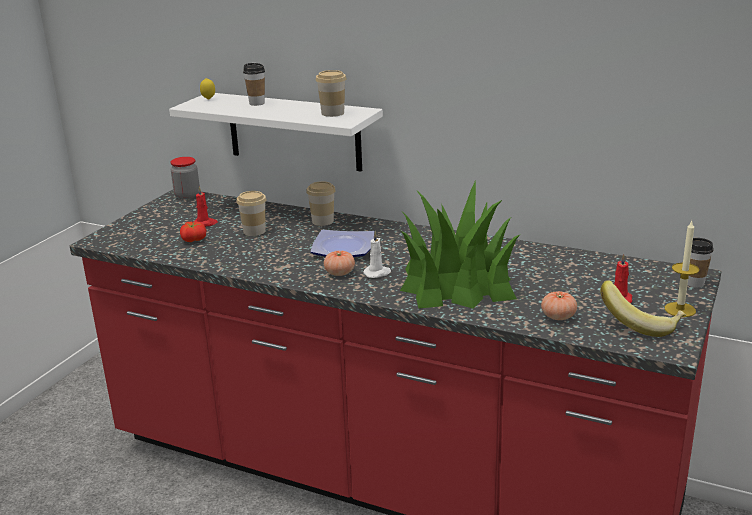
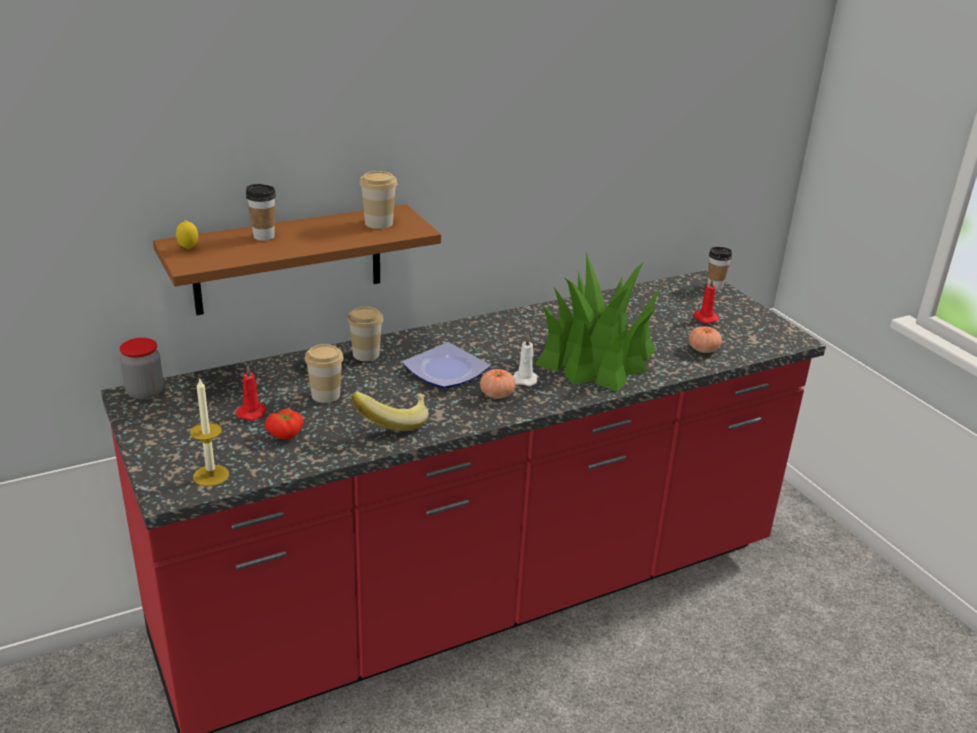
camera: 55 degrees left, 5 degrees up
white shelf [169,93,383,172] -> brown shelf [153,204,441,315]
banana [600,281,686,337] -> banana moved to [352,392,429,431]
candle [665,221,699,317] -> candle moved to [190,377,229,487]

